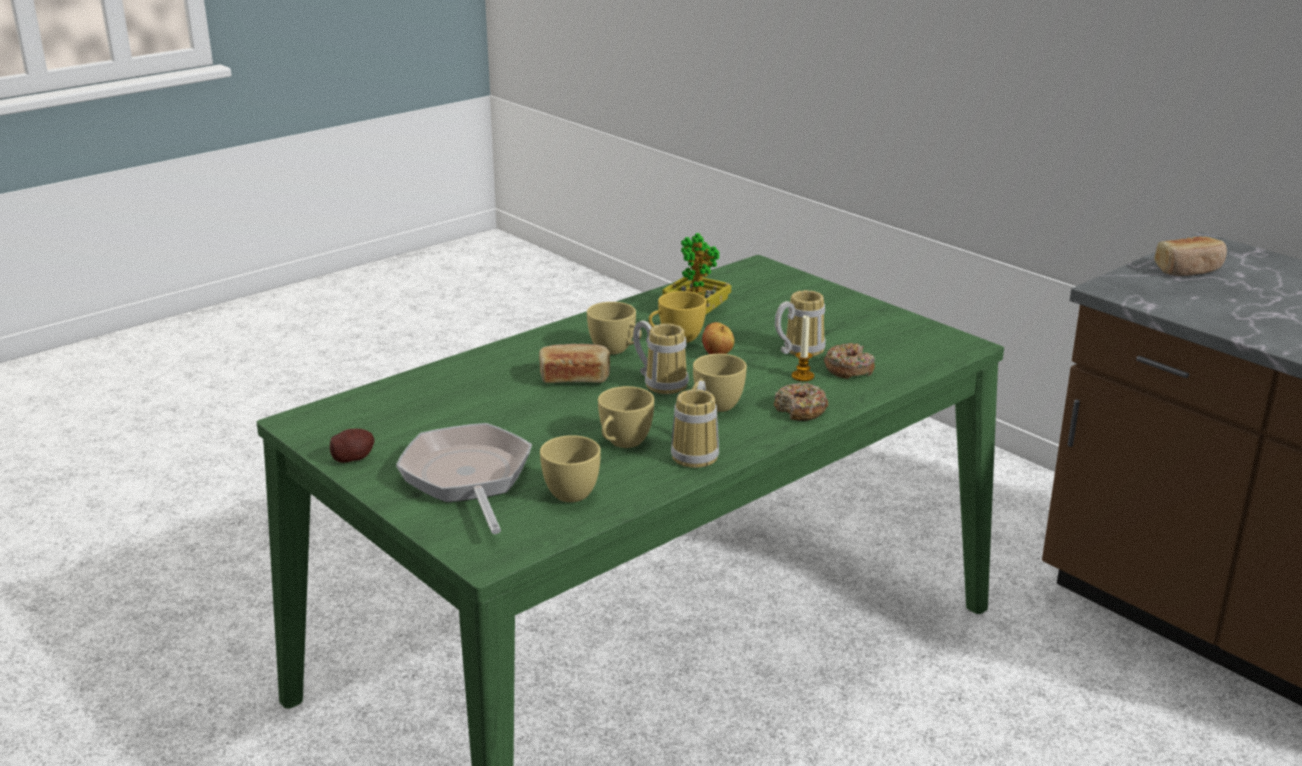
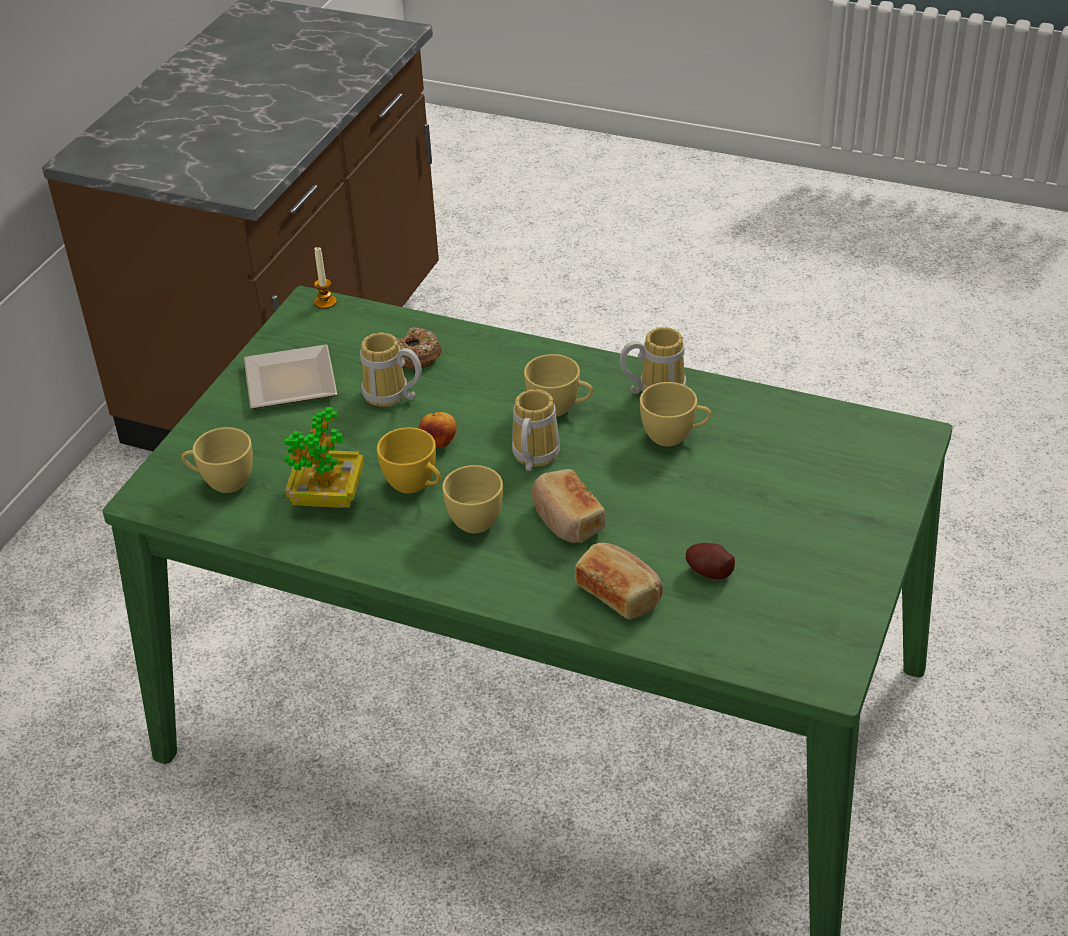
camera: 115 degrees left, 15 degrees up
potato [330,429,375,463] -> potato moved to [686,543,735,579]
frying pan [396,423,532,534] -> none
yellow cup [540,435,601,502] -> yellow cup moved to [182,427,253,493]
donut [774,382,828,421] -> none
candle [792,314,814,381] -> candle moved to [314,246,337,309]
bread [1154,236,1227,276] -> bread moved to [575,543,663,619]
none -> plate [244,344,337,409]

